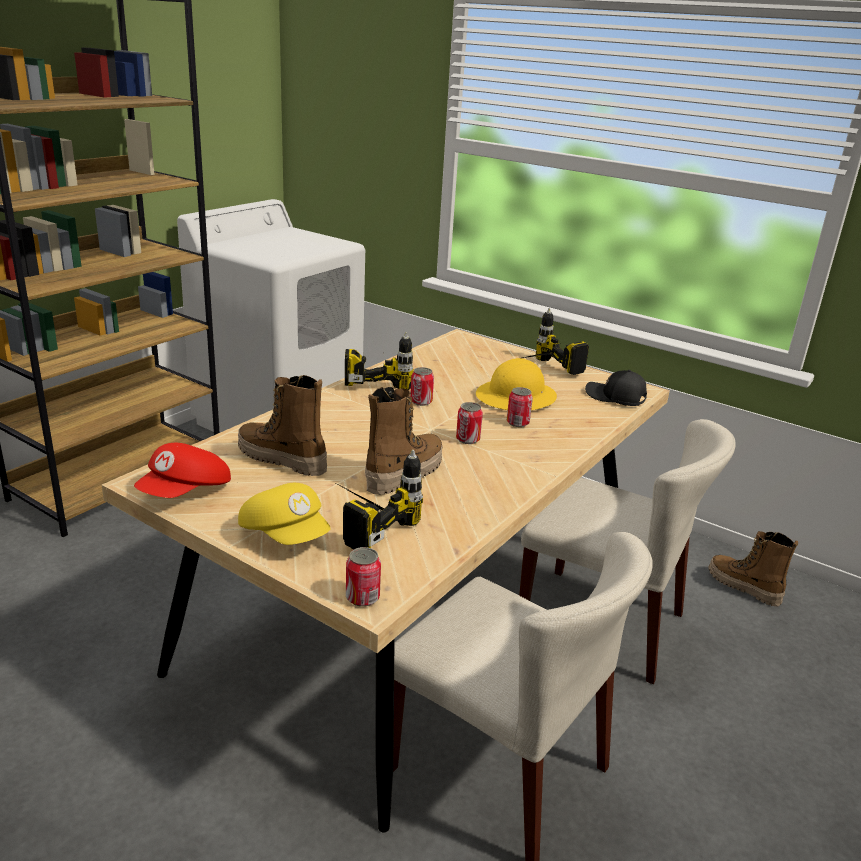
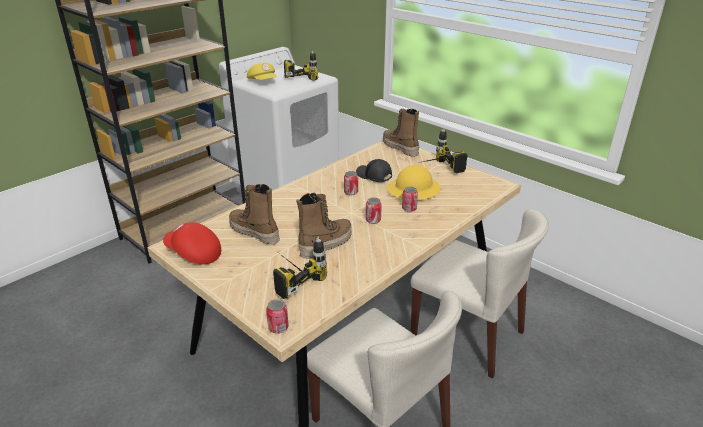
camera: 10 degrees right, 5 degrees up
red cap [134,443,231,498] -> red cap turned 75 degrees clockwise [163,222,221,264]
yellow cap [238,483,331,545] -> yellow cap moved to [247,62,277,80]
power drill [345,332,414,390] -> power drill moved to [284,50,318,81]
black cap [585,370,647,406] -> black cap moved to [356,159,392,182]
boot [708,531,798,607] -> boot moved to [383,109,419,157]

